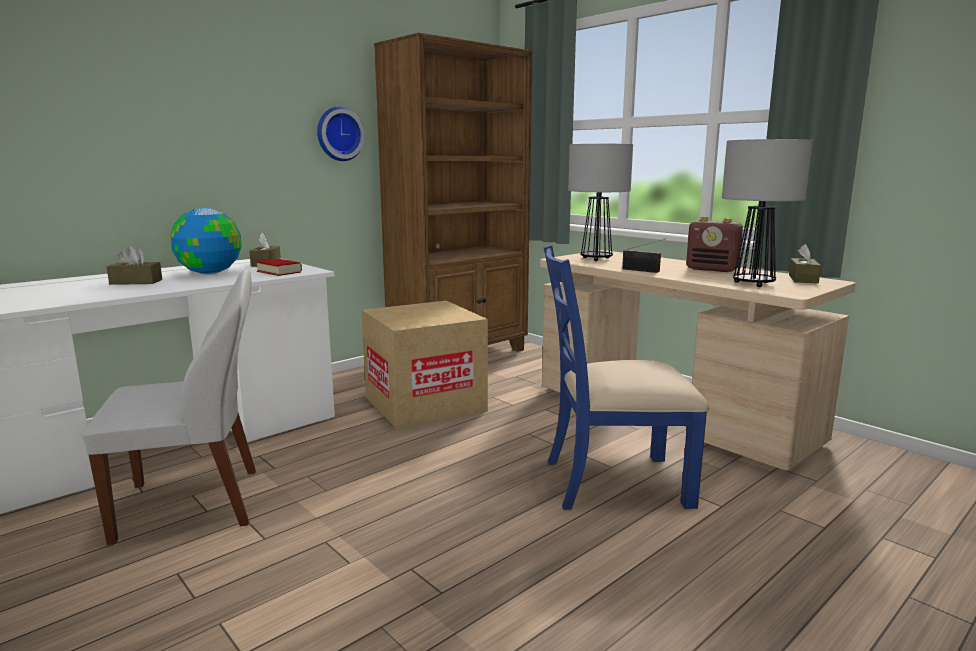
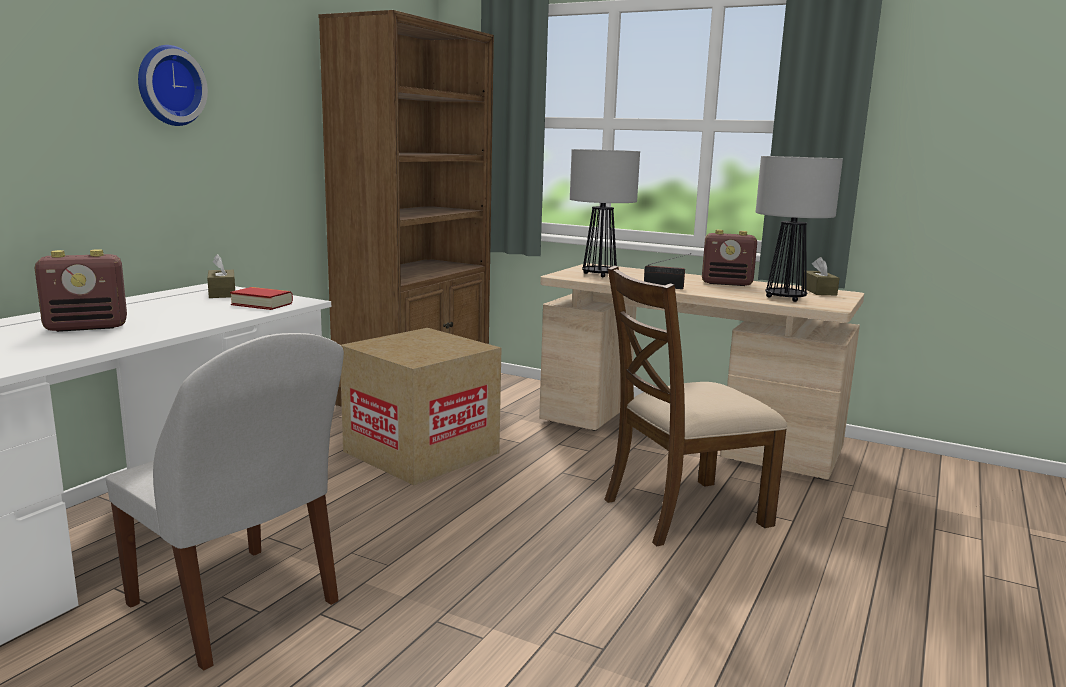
camera: 20 degrees left, 0 degrees up
white chair [83,269,256,545] -> white chair turned 75 degrees clockwise [106,333,344,670]
brown tissue box [107,246,162,285] -> radio [35,249,127,332]
globe [170,208,242,274] -> none
wall clock [317,107,365,161] -> wall clock moved to [138,45,208,126]
blue chair [544,245,709,510] -> brown chair [604,266,788,546]

